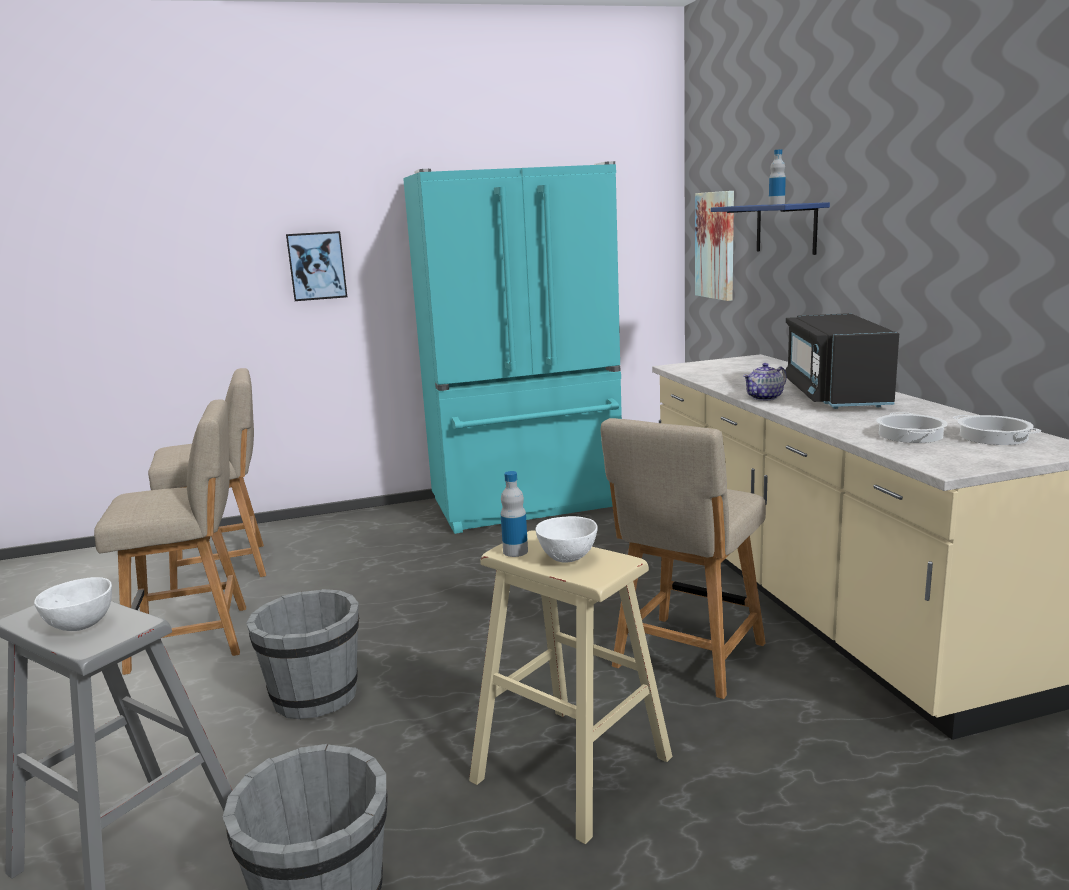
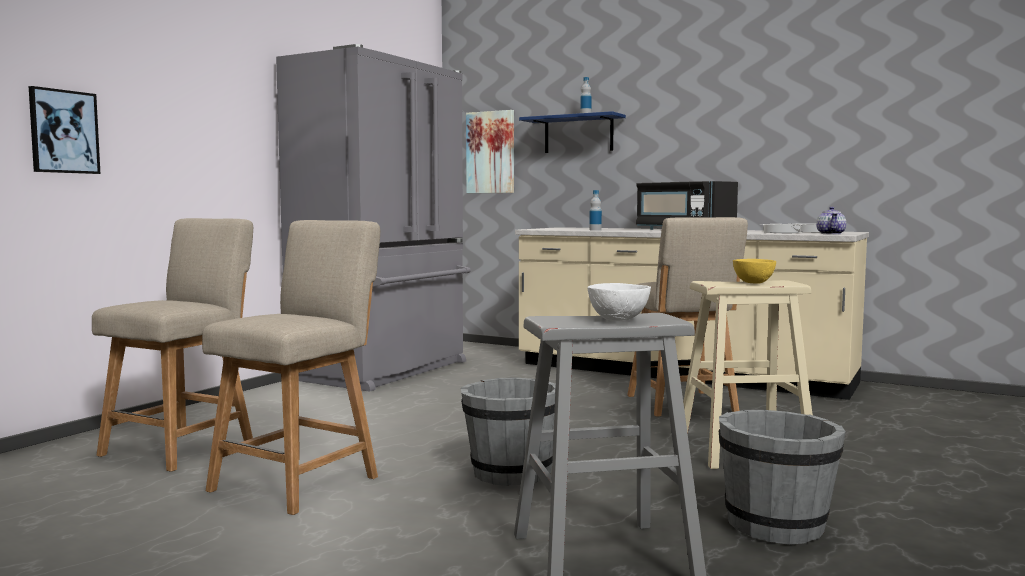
camera: 45 degrees left, 10 degrees down
picture [286,231,347,301] -> picture moved to [29,86,101,174]
turquoise fridge [403,161,622,534] -> grey fridge [276,44,471,392]
bottle [501,471,528,557] -> bottle moved to [589,190,602,230]
white bowl [535,516,598,563] -> yellow bowl [733,259,776,284]
teapot [743,363,787,401] -> teapot moved to [816,207,846,234]

